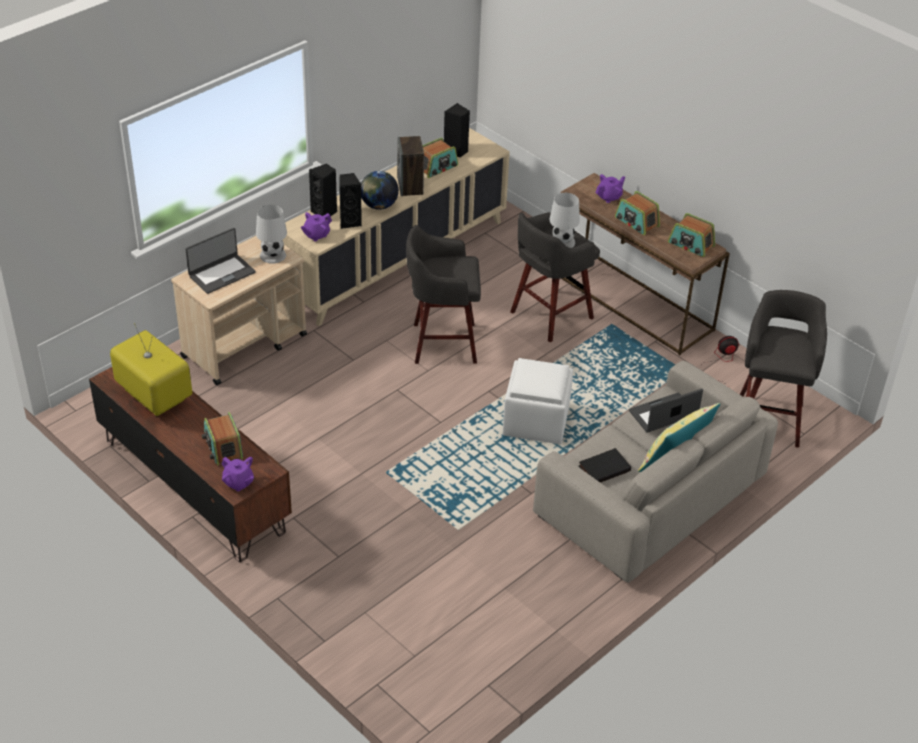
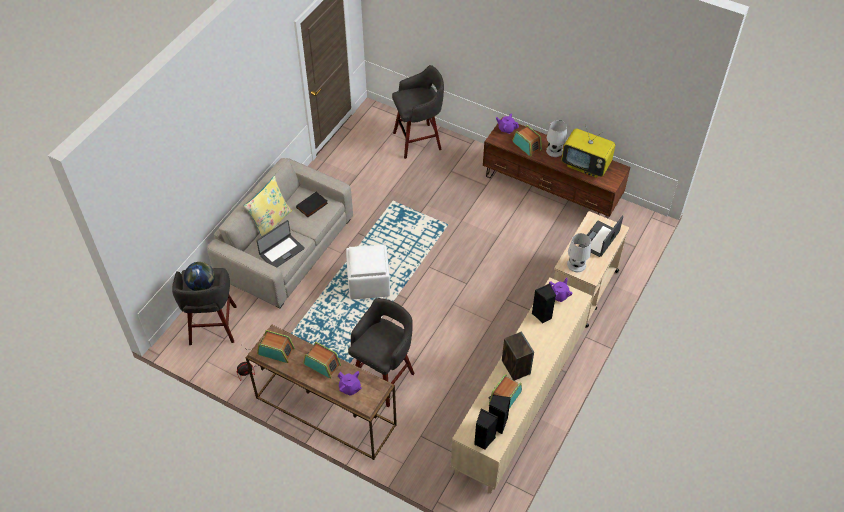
camera: 165 degrees right, 10 degrees up
black speaker [309,164,337,220] -> black speaker moved to [474,409,498,450]
globe [361,171,399,210] -> globe moved to [184,262,215,291]
grey stool [406,225,481,364] -> grey stool moved to [392,65,444,159]
white table lamp [550,193,580,248] -> white table lamp moved to [546,120,567,157]
purple teapot [595,174,625,203] -> purple teapot turned 90 degrees counterclockwise [338,371,361,396]

